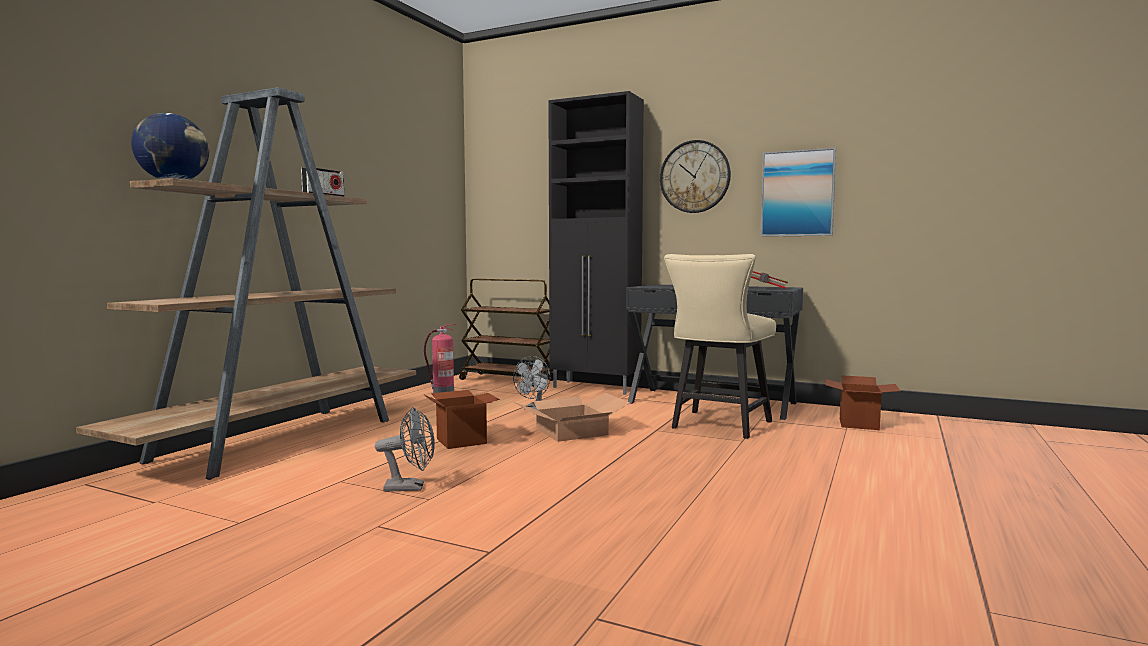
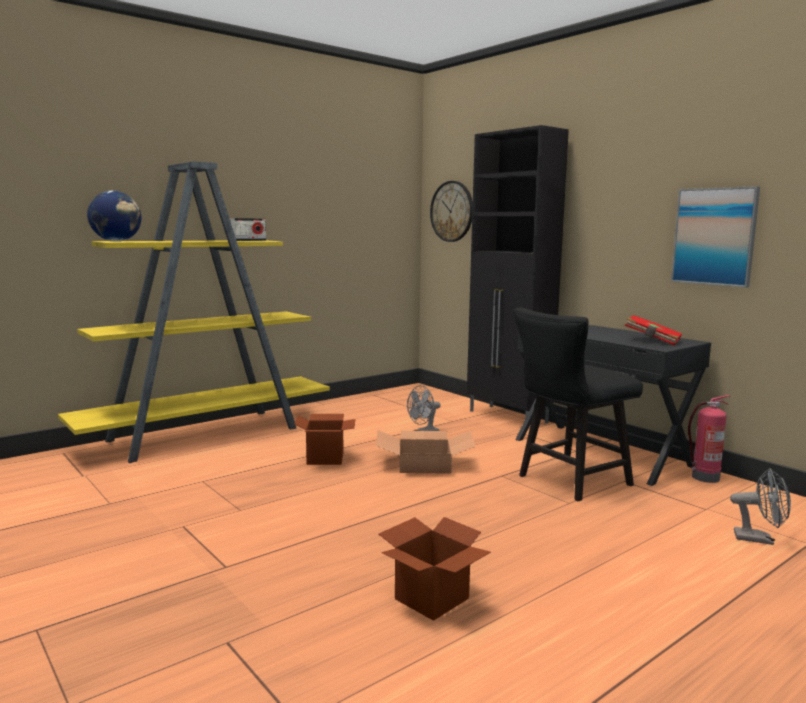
camera: 25 degrees right, 5 degrees up
brown bookcase [76,87,416,480] -> yellow bookcase [58,161,330,463]
grey fan [375,407,435,492] -> grey fan moved to [730,468,791,545]
fire extinguisher [424,323,454,393] -> fire extinguisher moved to [688,395,731,483]
brown cart [459,279,553,387] -> none
wall clock [660,140,731,213] -> wall clock moved to [430,181,473,242]
beige chair [664,254,776,439] -> black chair [513,308,643,501]
cardboard box [824,375,900,430] -> cardboard box moved to [379,517,491,621]

